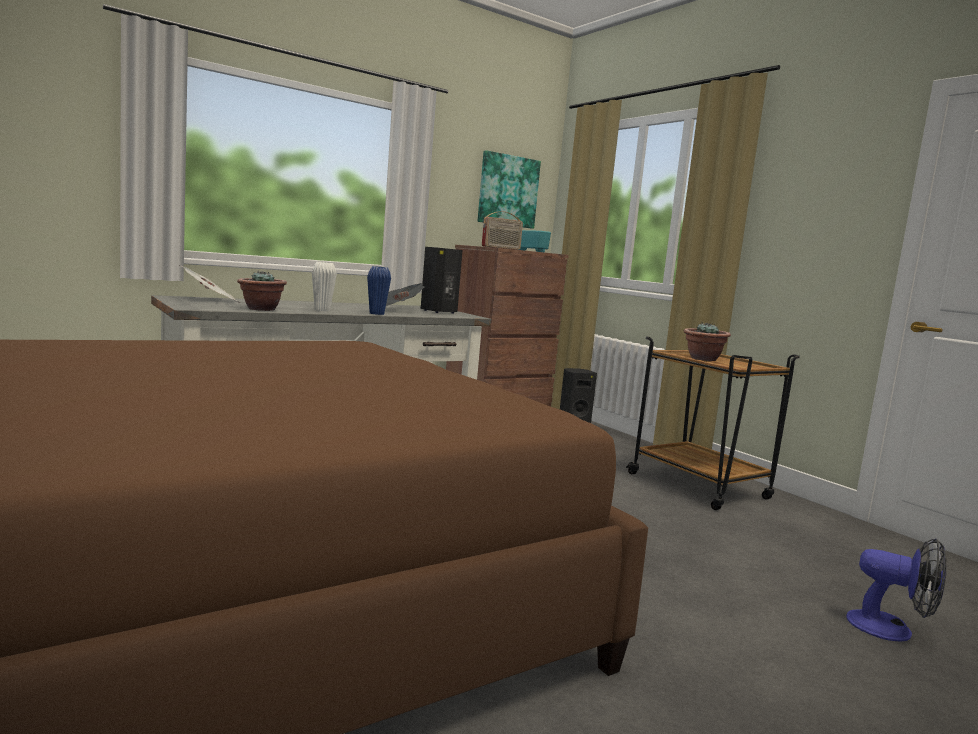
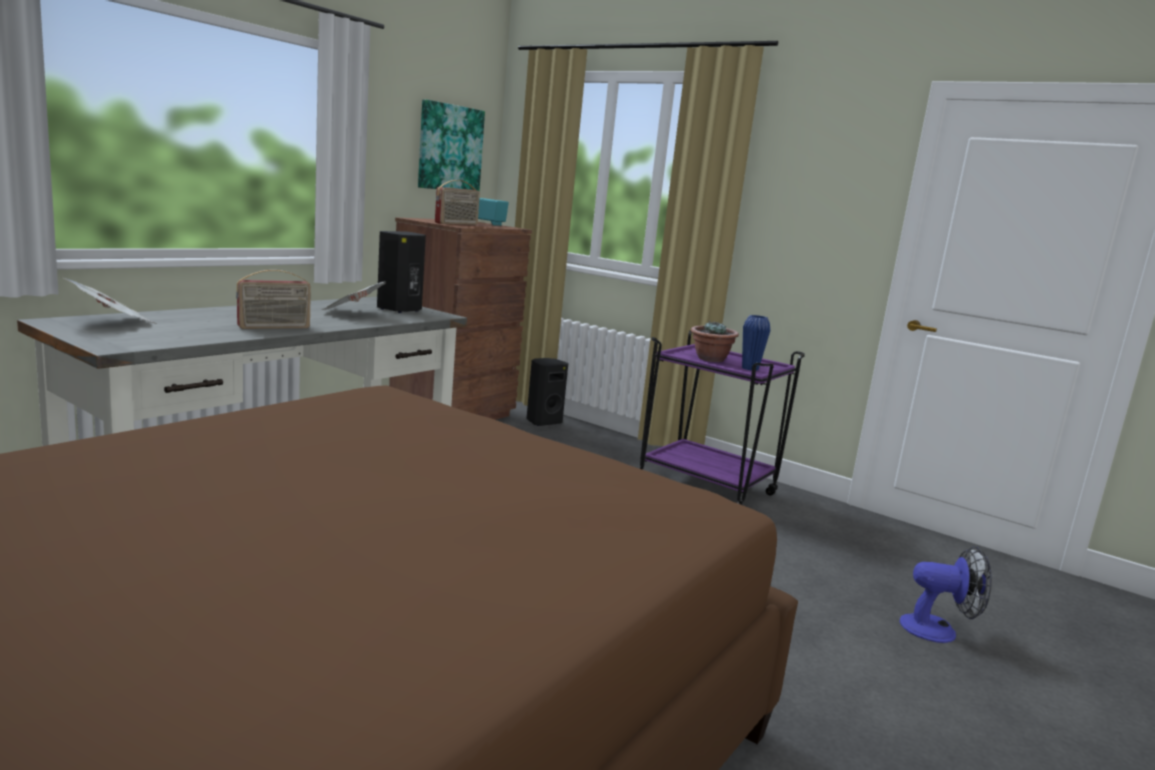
camera: 20 degrees left, 5 degrees up
potted plant [237,271,287,311] -> none
white vase [312,262,337,311] -> radio [236,270,311,329]
blue vase [367,266,391,315] -> blue vase moved to [742,315,770,371]
brown cart [626,336,800,510] -> purple cart [640,330,805,505]

